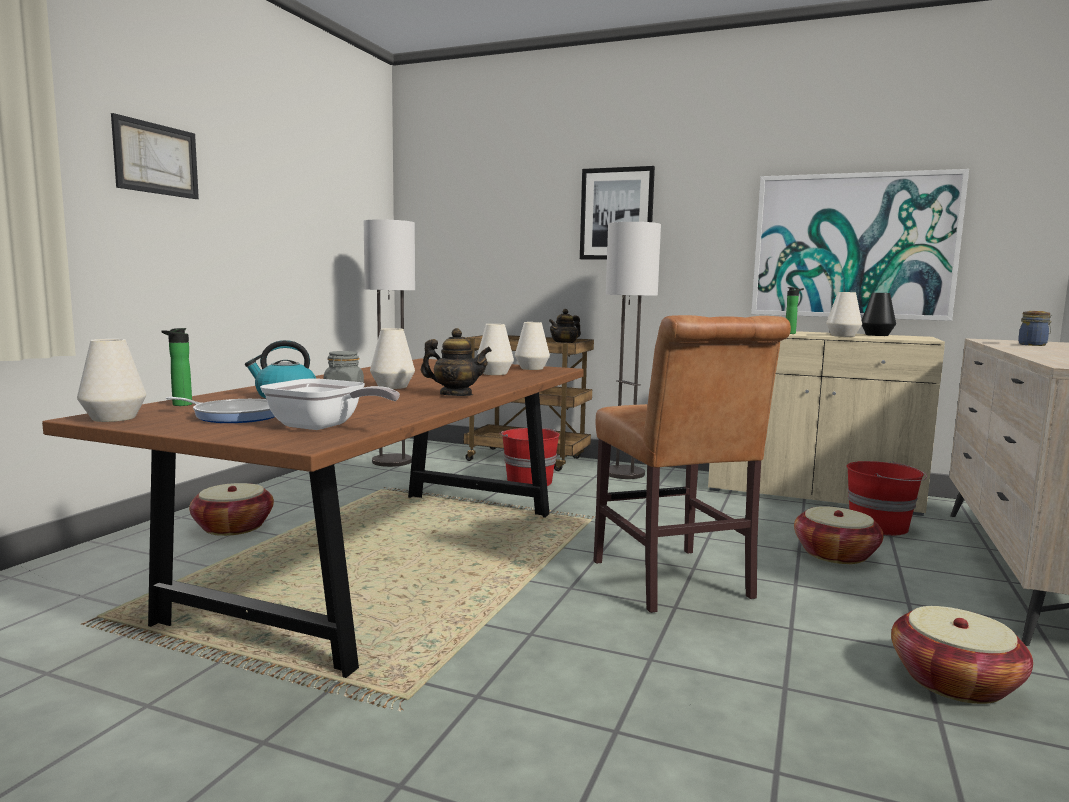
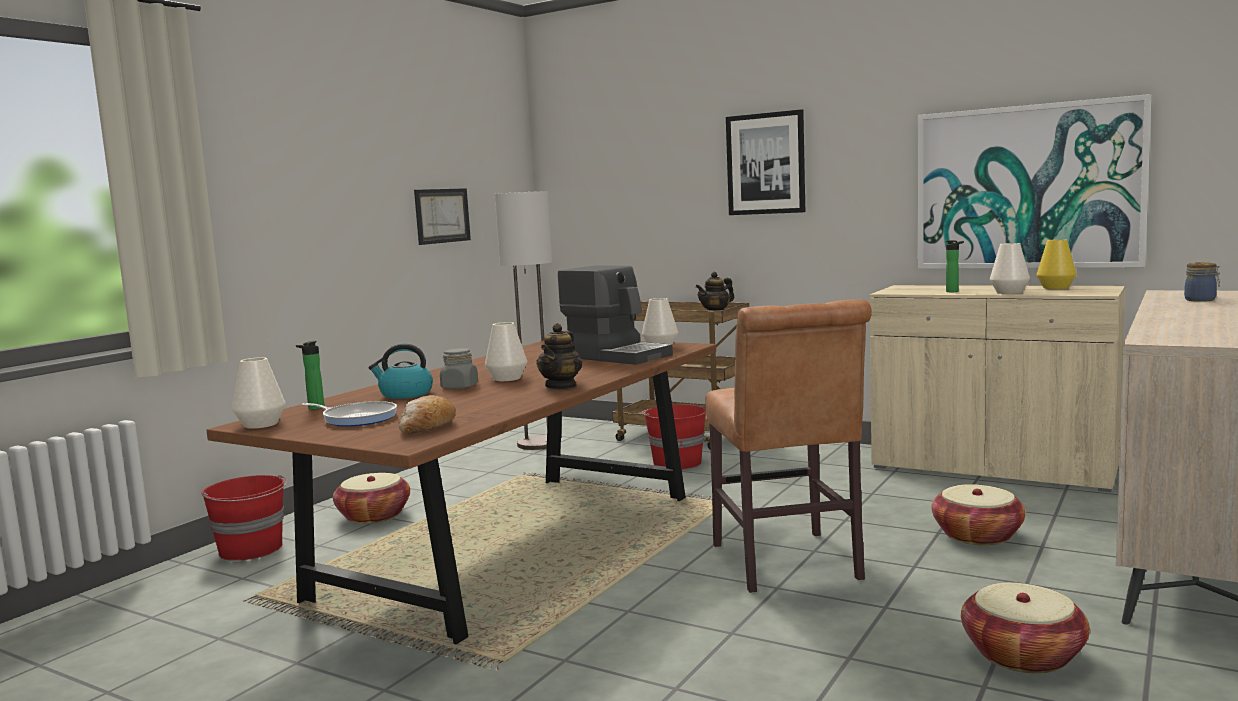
camera: 10 degrees right, 0 degrees up
picture [111,113,199,199] -> picture moved to [414,188,471,245]
frying pan [260,378,400,430] -> bread [398,395,456,433]
teapot [421,328,492,396] -> teapot turned 90 degrees clockwise [536,323,582,389]
white vase [477,324,514,375] -> coffee machine [558,265,673,365]
floor lamp [606,222,661,479] -> none
red bucket [847,461,927,535] -> red bucket moved to [201,475,287,561]
black vase [862,293,896,336] -> yellow vase [1037,239,1077,289]

